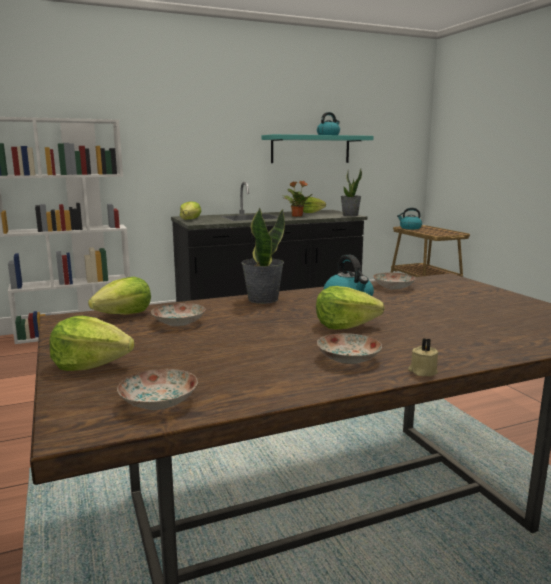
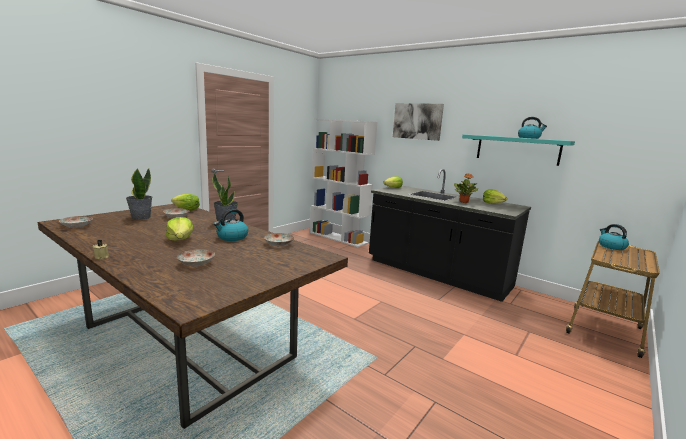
camera: 60 degrees right, 0 degrees up
lettuce [49,316,135,371] -> none
plate [317,333,382,364] -> plate moved to [177,249,215,267]
potted plant [340,169,362,216] -> potted plant moved to [126,168,152,220]
none -> picture [393,103,444,141]

